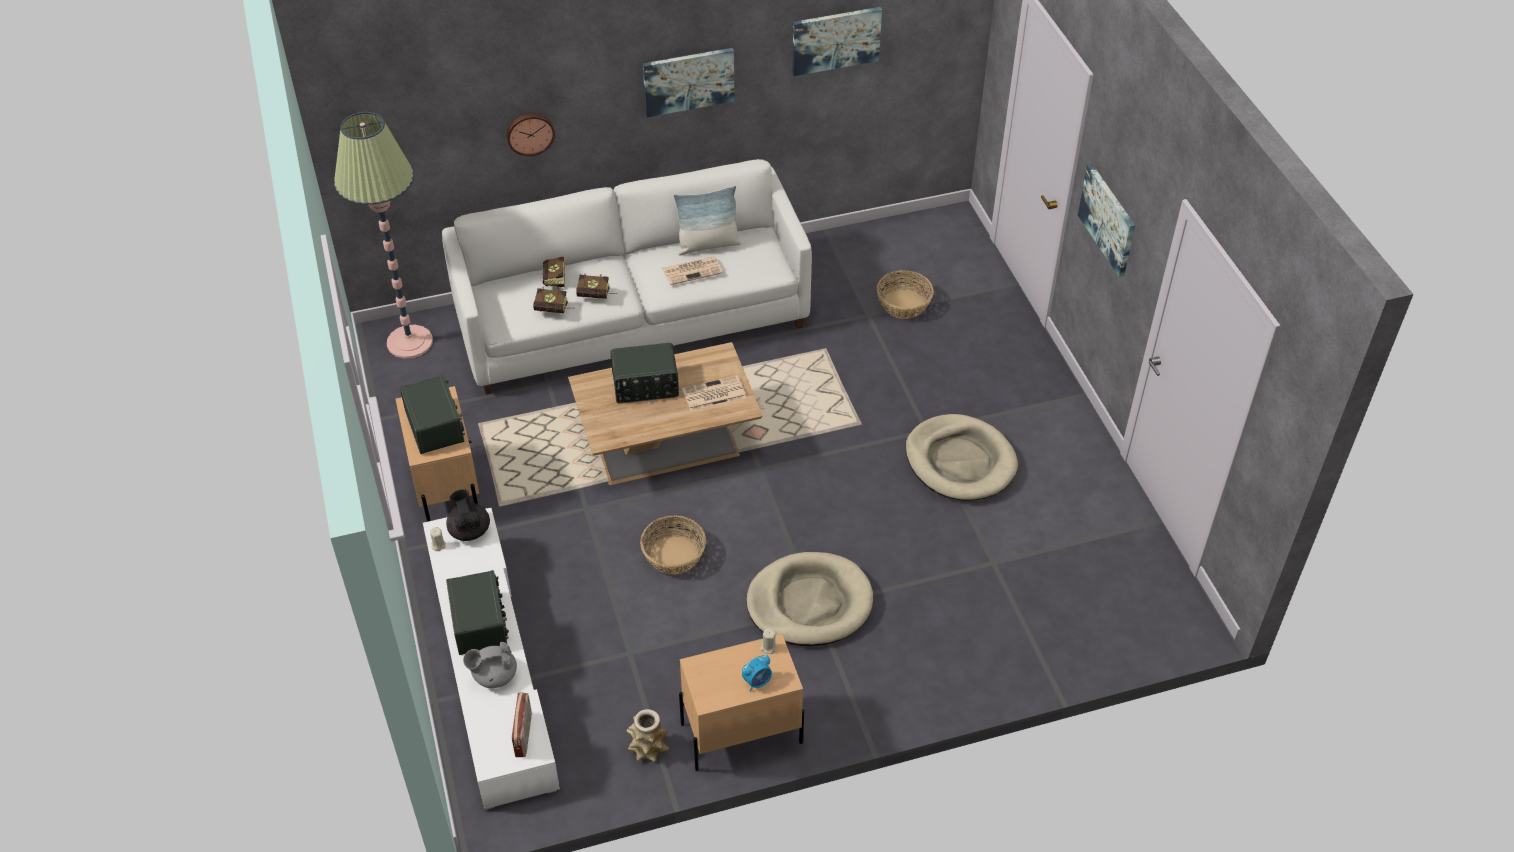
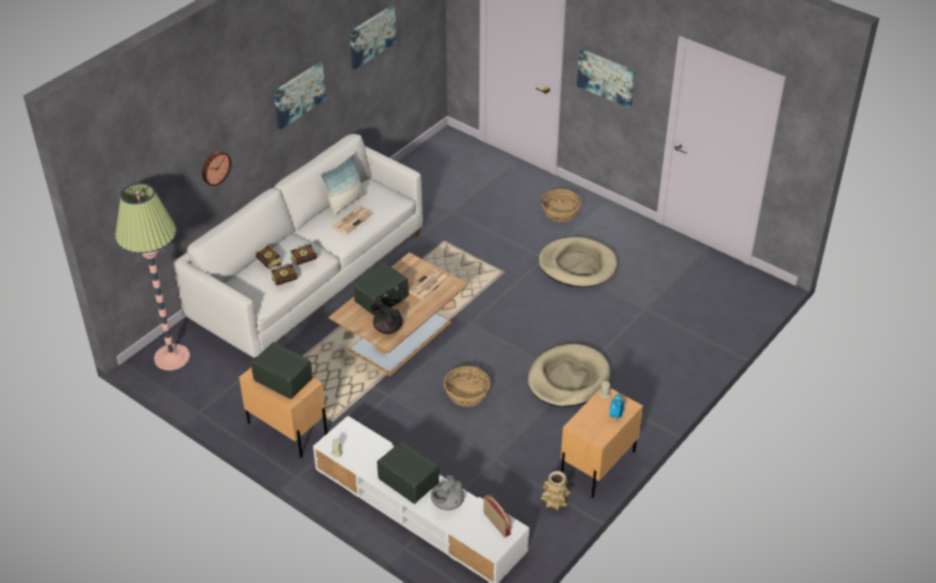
camera: 35 degrees left, 5 degrees down
black teapot [446,489,490,541] -> black teapot moved to [371,301,403,334]
basket [877,270,934,319] -> basket moved to [541,189,582,222]

